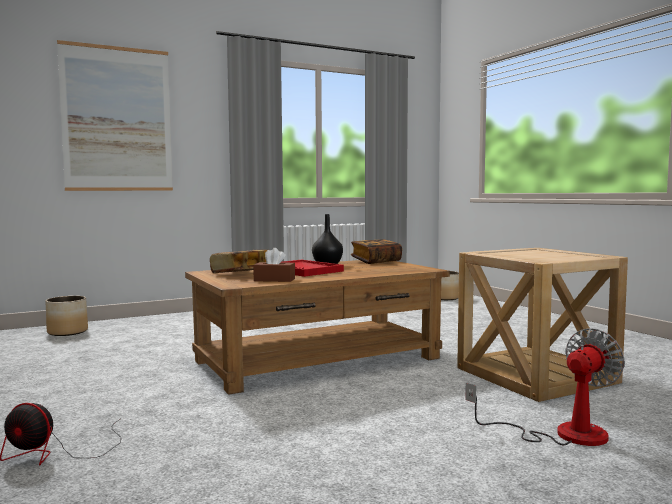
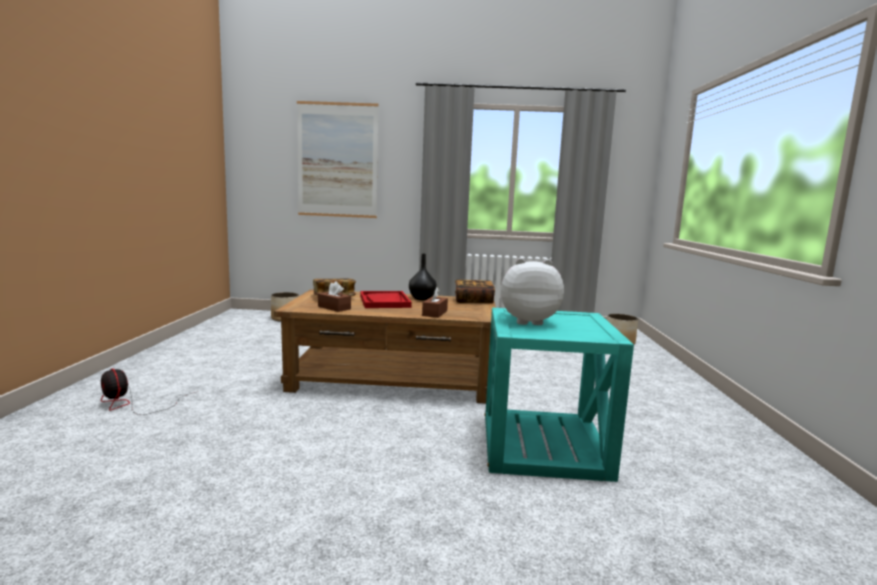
camera: 30 degrees right, 5 degrees up
beige side table [457,248,628,402] -> turquoise side table [484,308,634,482]
fan [465,328,625,446] -> none
none -> brown tissue box [422,287,448,318]
none -> plush toy [501,258,564,325]

